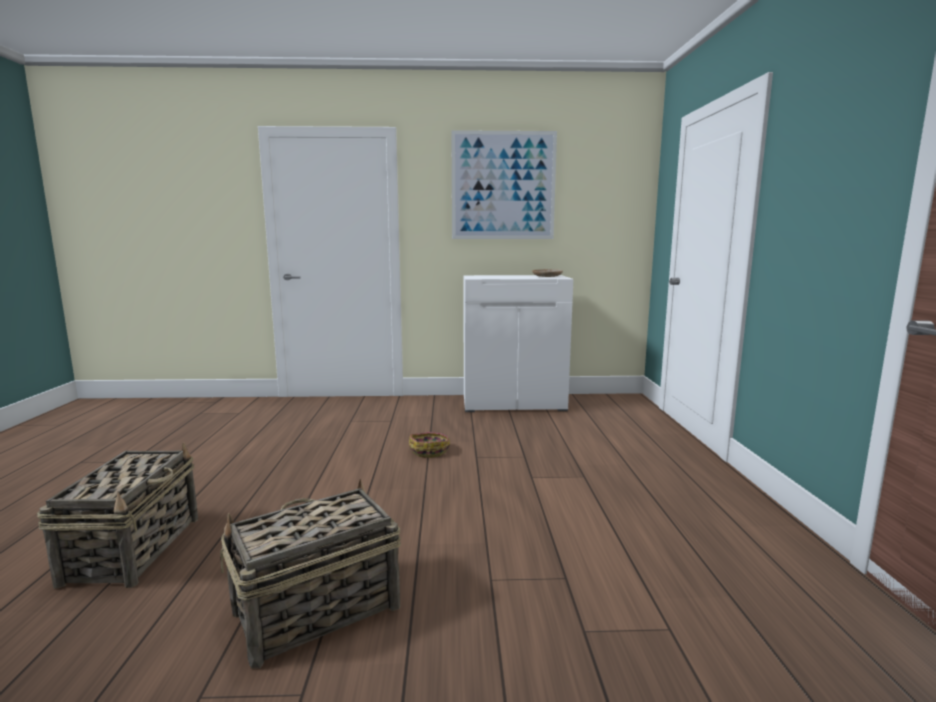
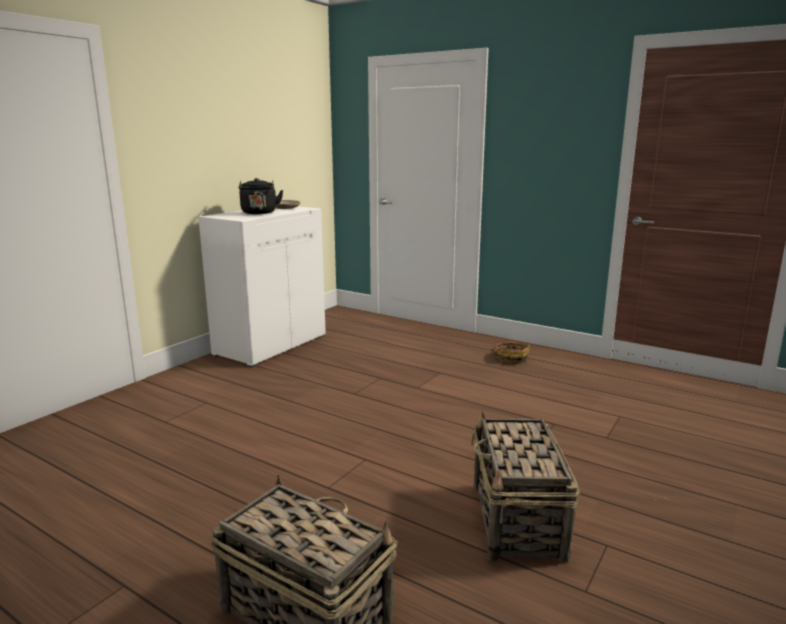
camera: 55 degrees left, 5 degrees up
basket [409,432,450,458] -> basket moved to [491,342,529,363]
picture [451,130,557,239] -> none
none -> black kettle [239,178,283,214]

